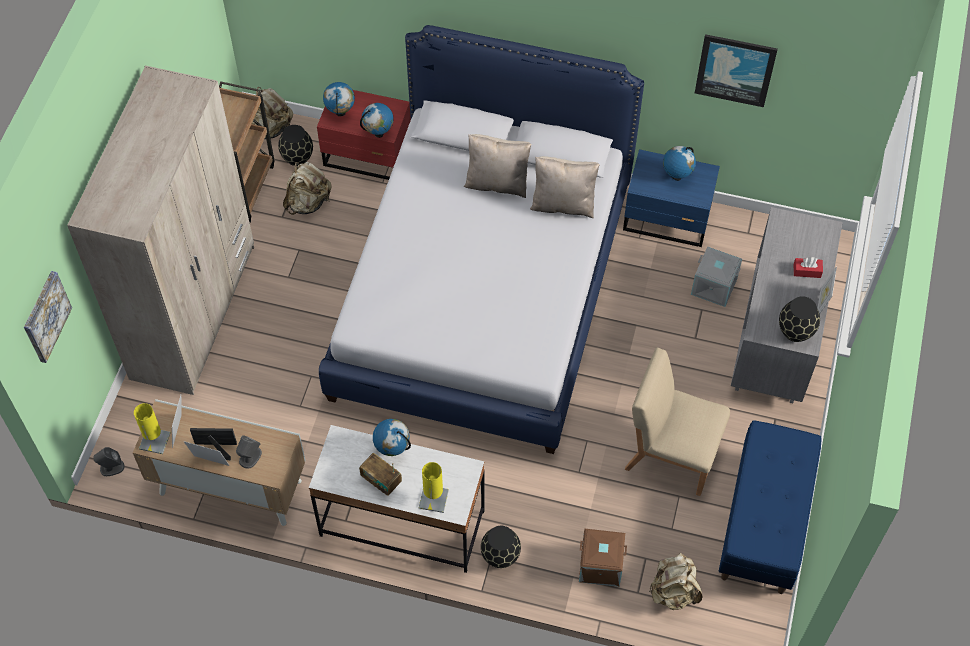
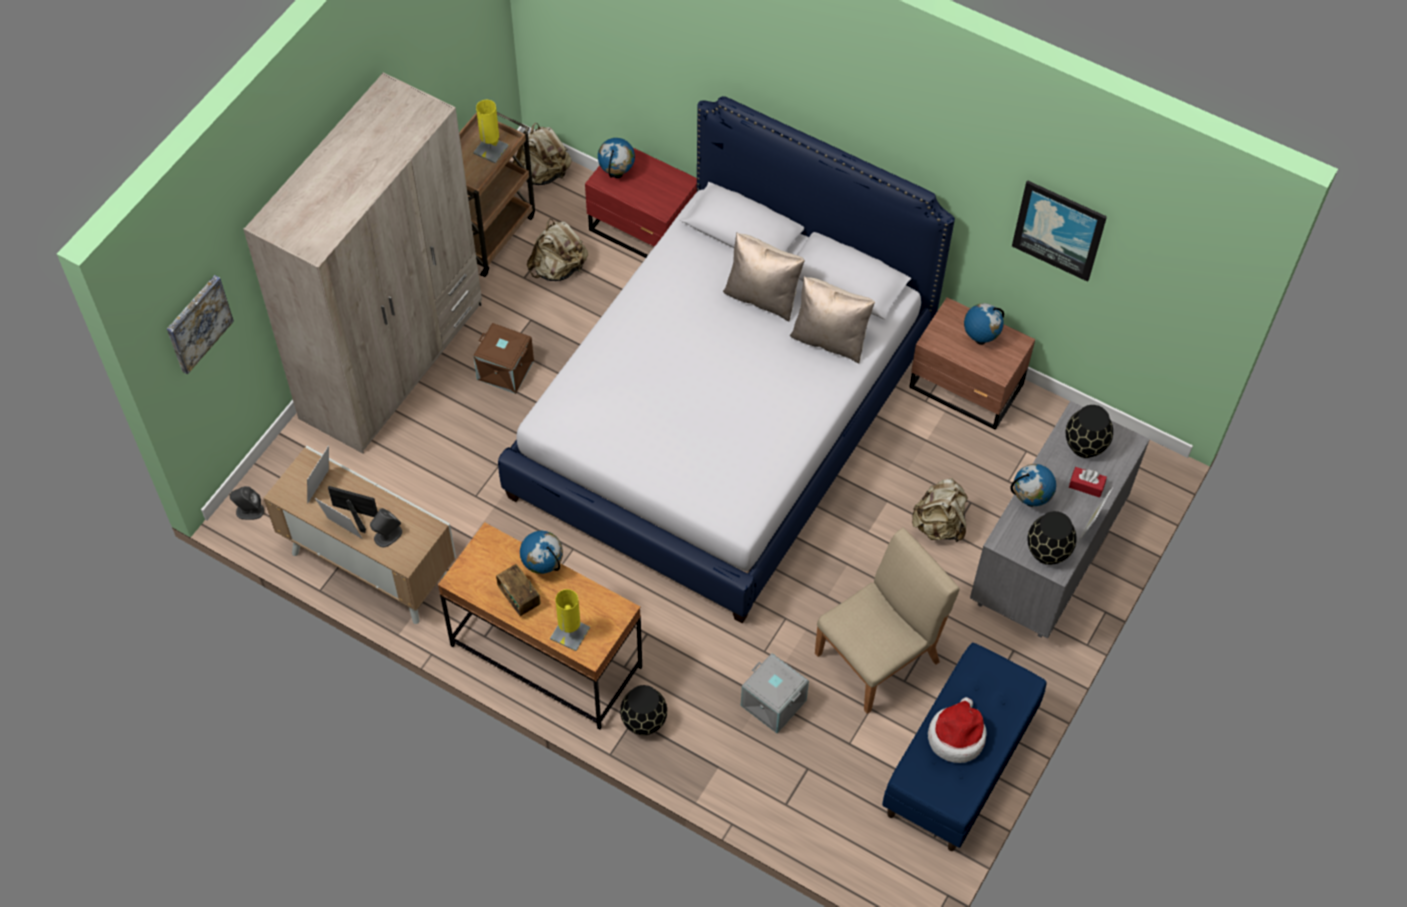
camera: 15 degrees right, 0 degrees up
yellow table lamp [134,403,171,454] -> yellow table lamp moved to [473,100,509,163]
black vase [278,125,313,166] -> black vase moved to [1066,405,1113,458]
white desk [309,425,484,573] -> brown desk [438,522,642,730]
globe [360,103,394,138] -> globe moved to [1010,464,1056,507]
brown storage box [579,529,627,587] -> brown storage box moved to [473,323,534,394]
blue nightstand [623,149,720,247] -> brown nightstand [909,297,1035,430]
beige chair [625,348,730,496] -> beige chair turned 105 degrees clockwise [815,528,960,714]
beige backpack [649,553,703,610] -> beige backpack moved to [912,478,967,542]
grey storage box [691,246,742,307] -> grey storage box moved to [741,653,809,733]
none -> hat [928,697,987,763]

